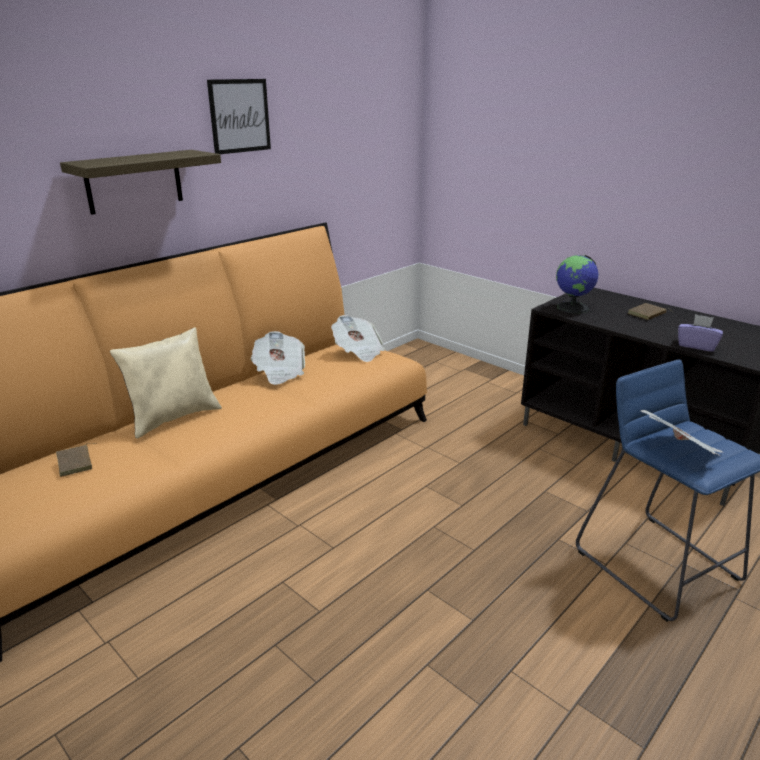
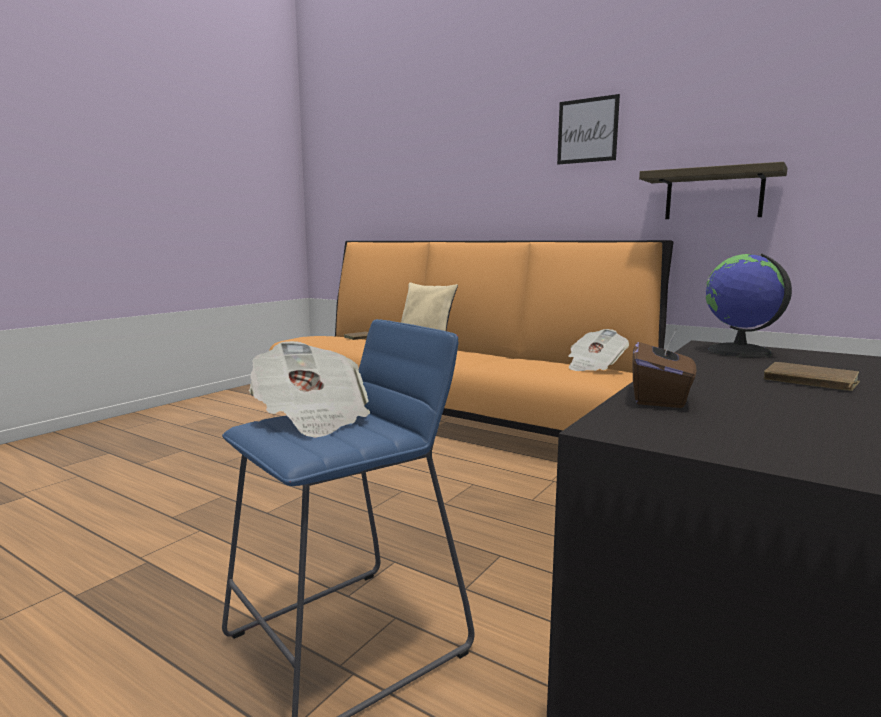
camera: 80 degrees right, 15 degrees down
shelf [60,150,221,215] -> shelf moved to [639,162,788,219]
newspaper [251,331,305,385] -> none
purple tissue box [678,314,723,352] -> brown tissue box [633,330,697,408]

